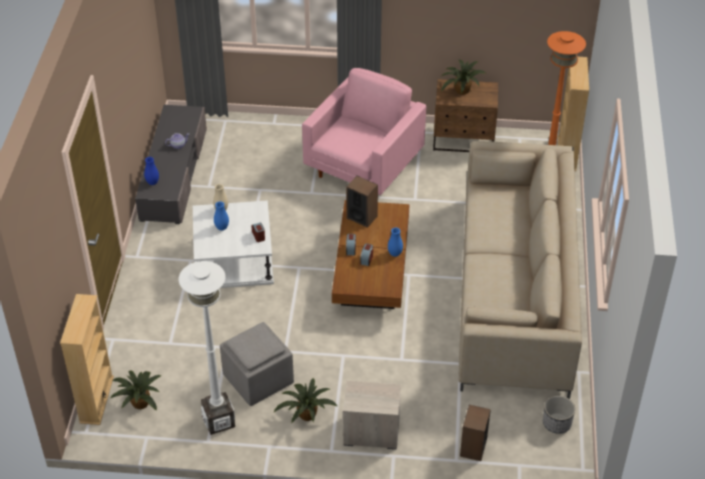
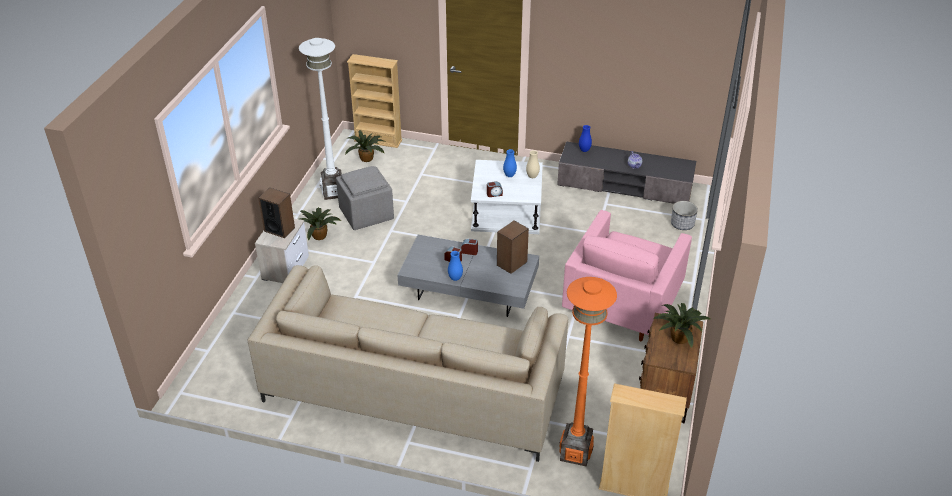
camera: 100 degrees right, 5 degrees down
pink armchair [302,68,426,195] -> pink armchair turned 75 degrees clockwise [562,210,692,341]
brown coffee table [332,200,410,309] -> grey coffee table [398,235,539,317]
speaker [460,405,491,461] -> speaker moved to [258,187,295,238]
planter [543,396,575,434] -> planter moved to [671,201,698,230]

